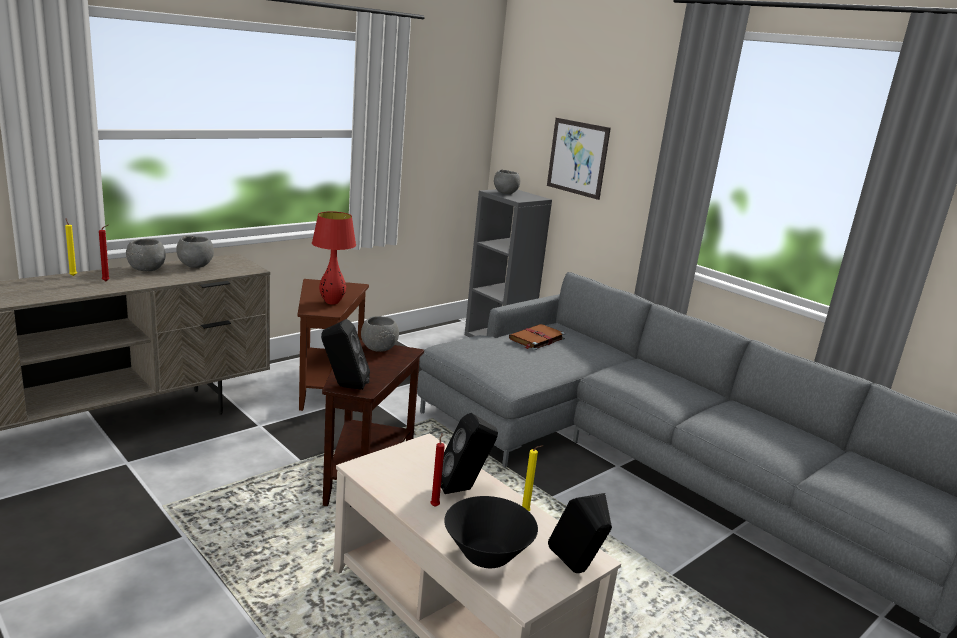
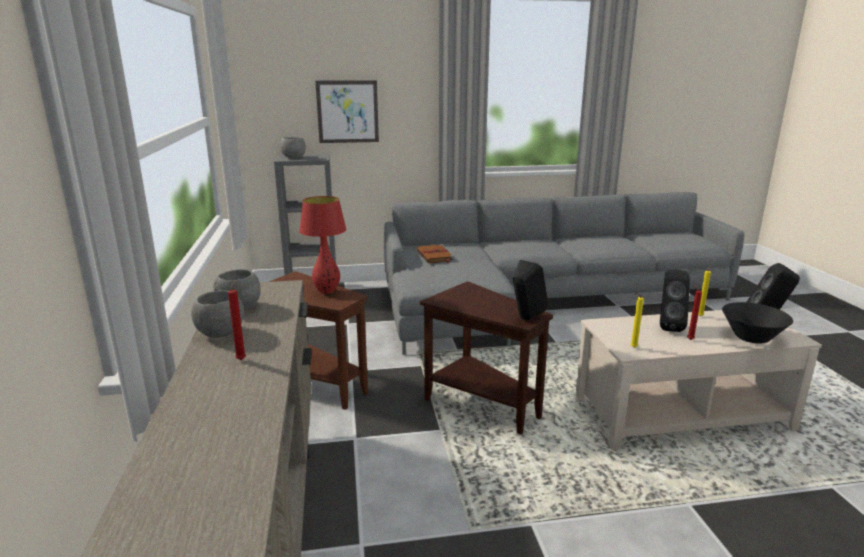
camera: 55 degrees left, 0 degrees up
yellow candle [65,218,77,276] -> yellow candle moved to [630,293,644,348]
grey bowl [361,316,399,352] -> none

